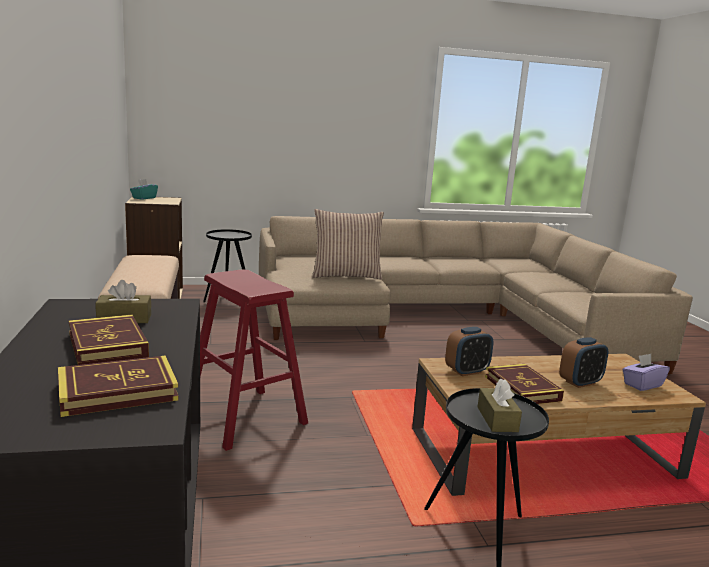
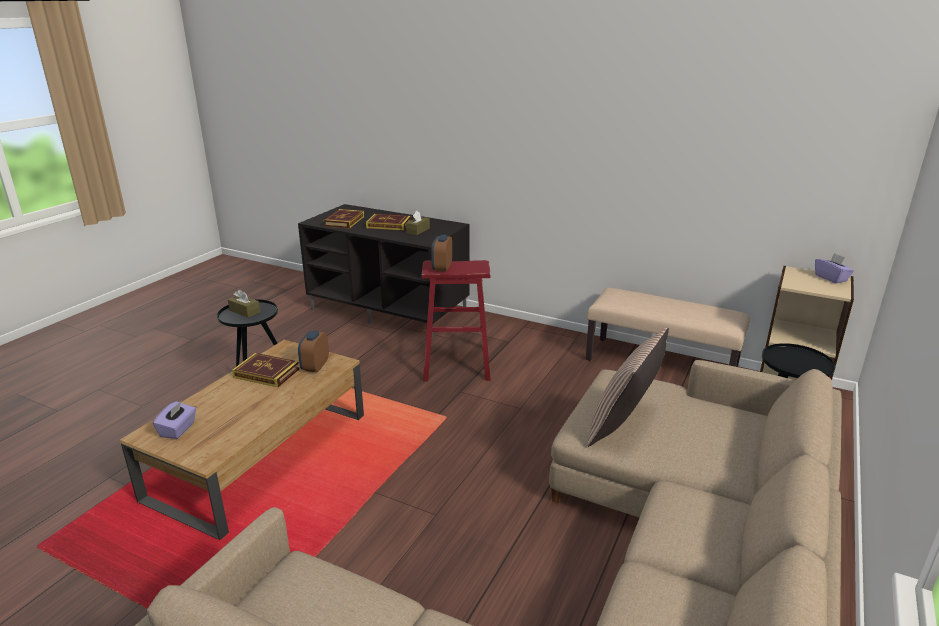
camera: 130 degrees right, 10 degrees up
turquoise tissue box [130,179,158,200] -> purple tissue box [815,253,854,284]
alarm clock [559,337,609,388] -> alarm clock moved to [431,235,452,272]

